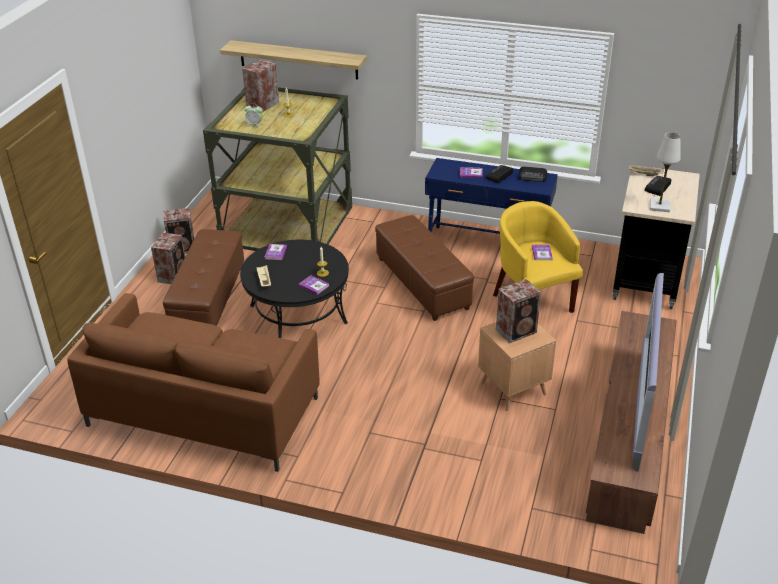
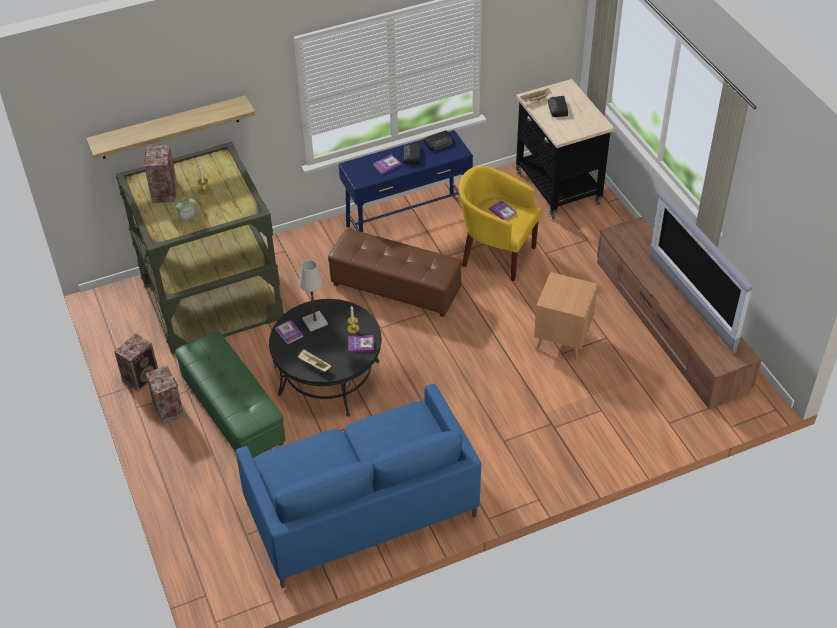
camera: 40 degrees left, 10 degrees up
brown sofa [67,293,320,472] -> blue sofa [236,384,481,588]
brown ottoman [163,229,244,326] -> green ottoman [175,330,286,458]
speaker [496,279,541,343] -> none
white table lamp [650,132,681,212] -> white table lamp moved to [299,260,328,332]

